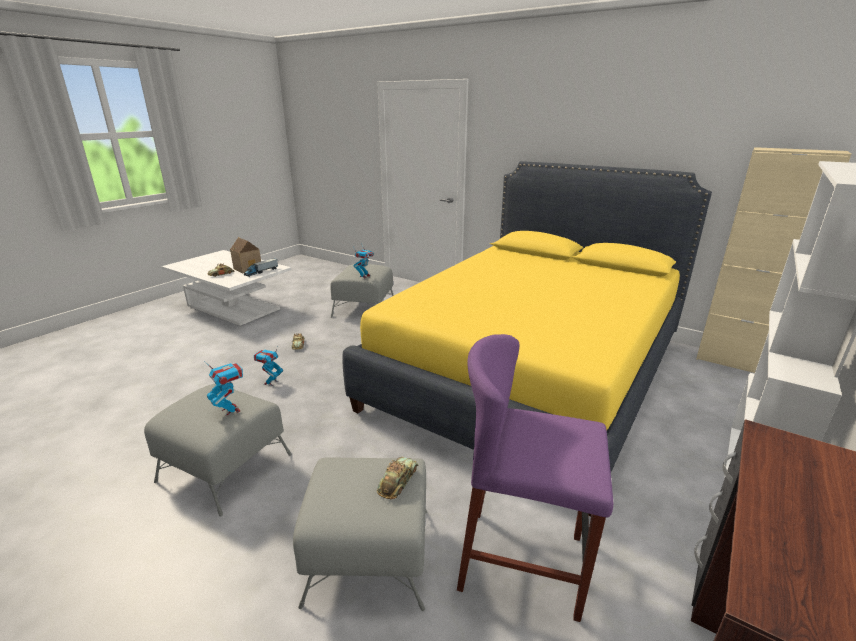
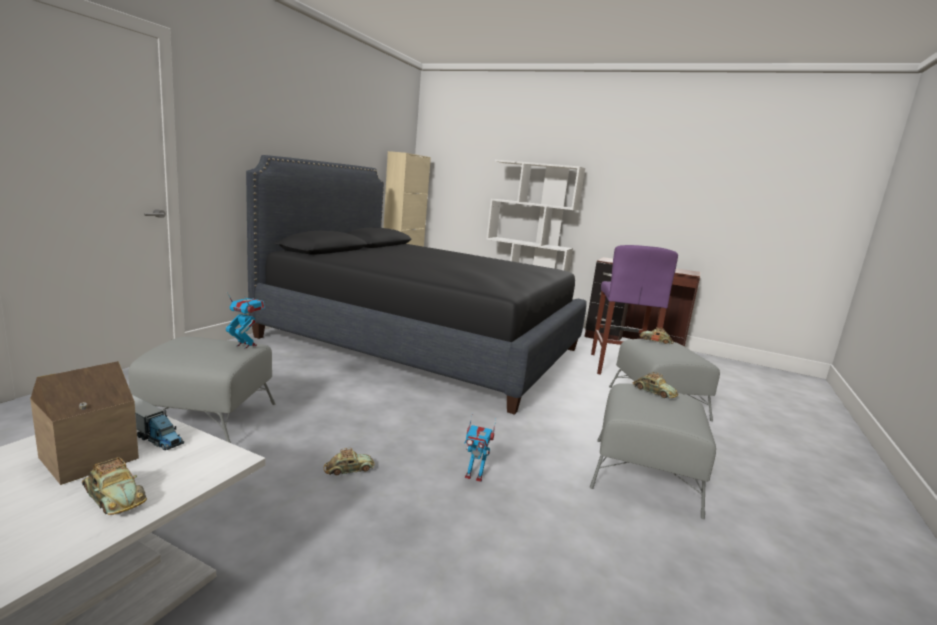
camera: 100 degrees left, 10 degrees down
toy robot [204,361,243,416] -> toy car [633,372,679,398]
yellow bed [342,161,712,516] -> black bed [246,155,587,415]

